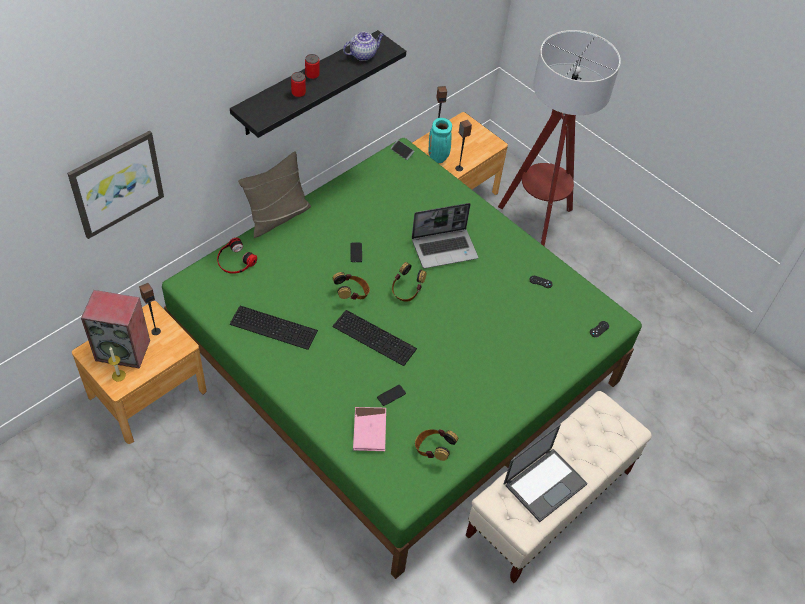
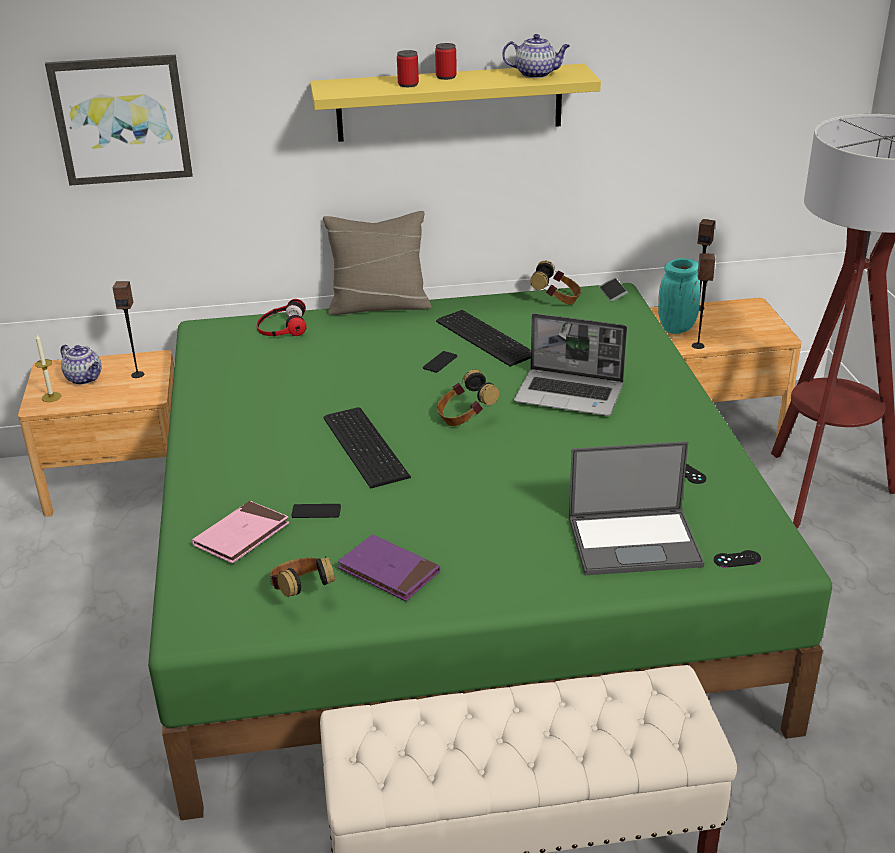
camera: 40 degrees right, 20 degrees down
speaker [81,290,150,368] -> teapot [61,345,102,385]
black shelf [230,30,406,138] -> yellow shelf [310,64,601,142]
keyboard [230,306,318,350] -> keyboard moved to [436,310,531,367]
headphones [332,272,370,300] -> headphones moved to [530,261,581,305]
laptop [504,424,588,522] -> laptop moved to [569,441,704,575]
none -> purple book [338,535,440,601]

